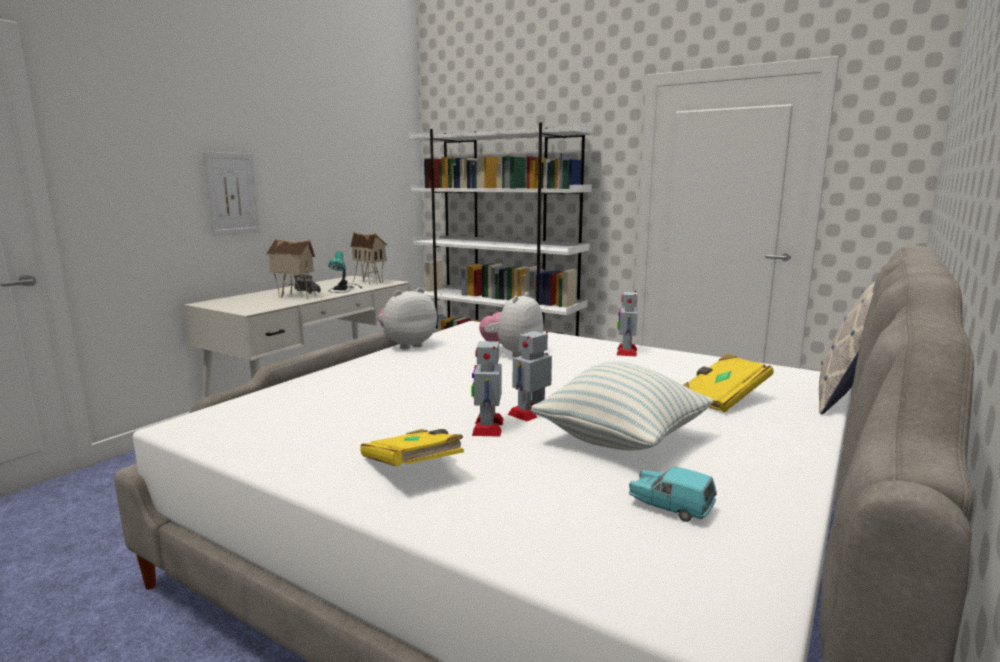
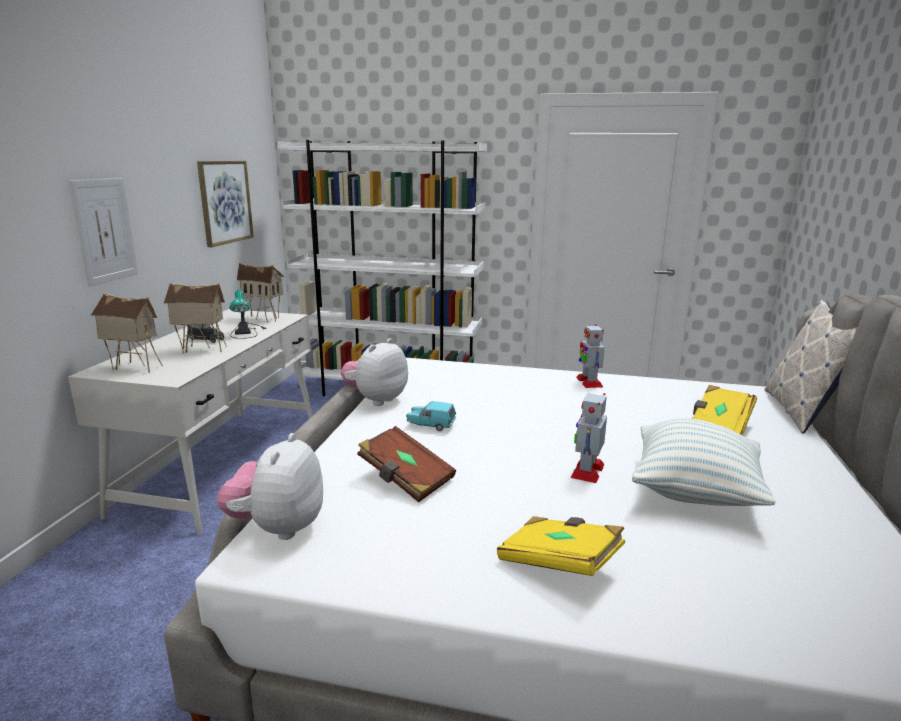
camera: 20 degrees left, 5 degrees up
toy robot [471,339,503,437] -> none
plush toy [479,292,544,358] -> plush toy moved to [217,433,323,540]
turquoise toy car [629,466,717,522] -> turquoise toy car moved to [406,401,456,431]
none -> toy house [91,293,163,373]
none -> picture [197,161,254,247]
none -> brown book [357,426,456,502]

